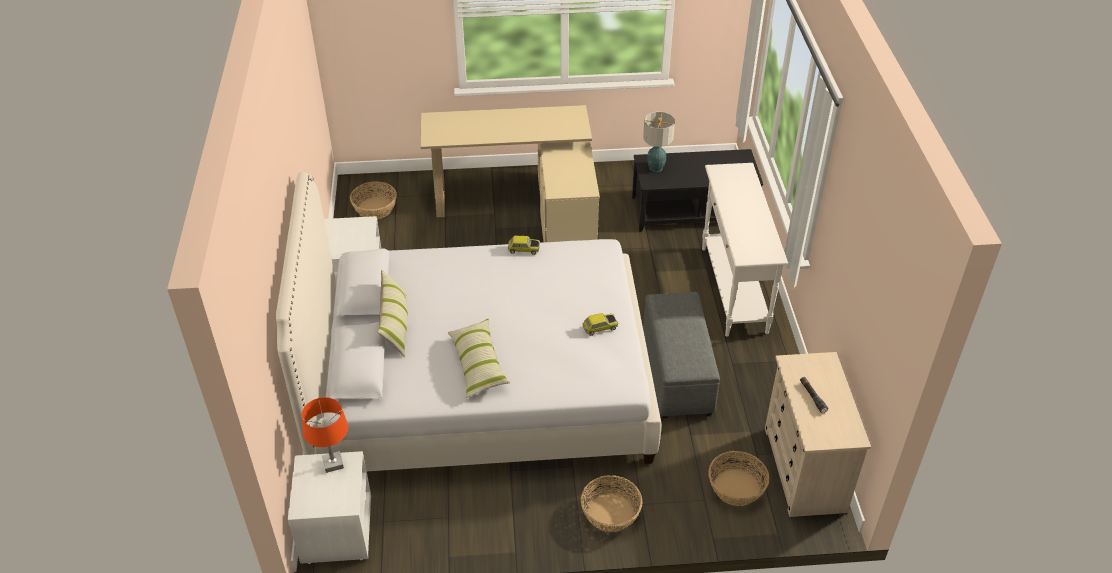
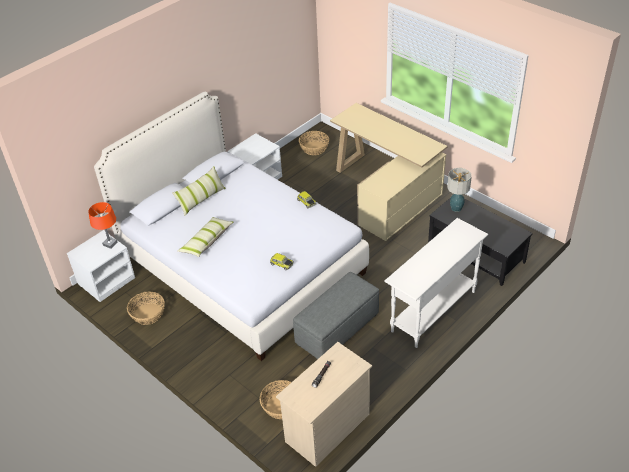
camera: 50 degrees right, 0 degrees up
basket [581,475,643,532] -> basket moved to [127,292,165,325]

